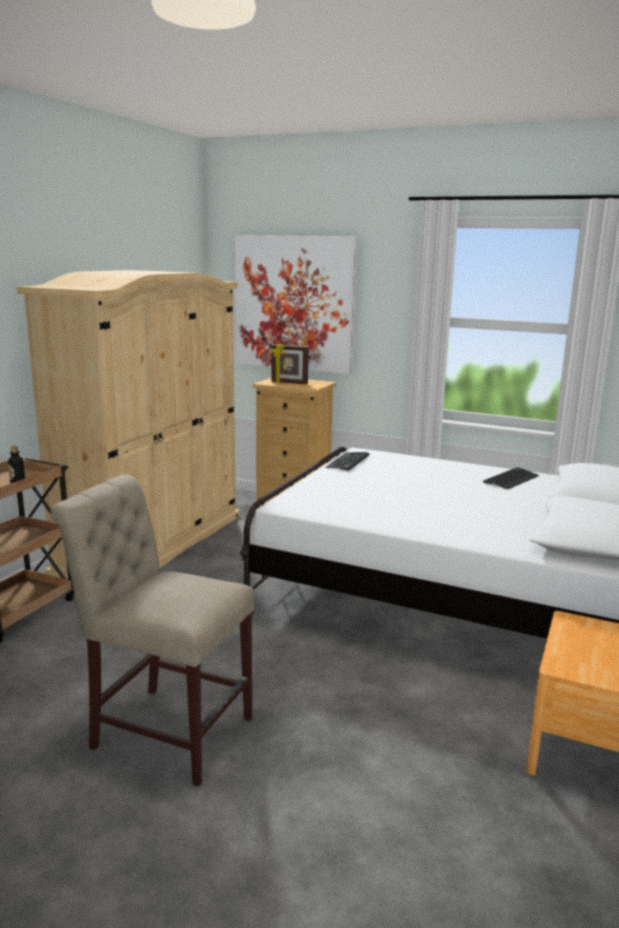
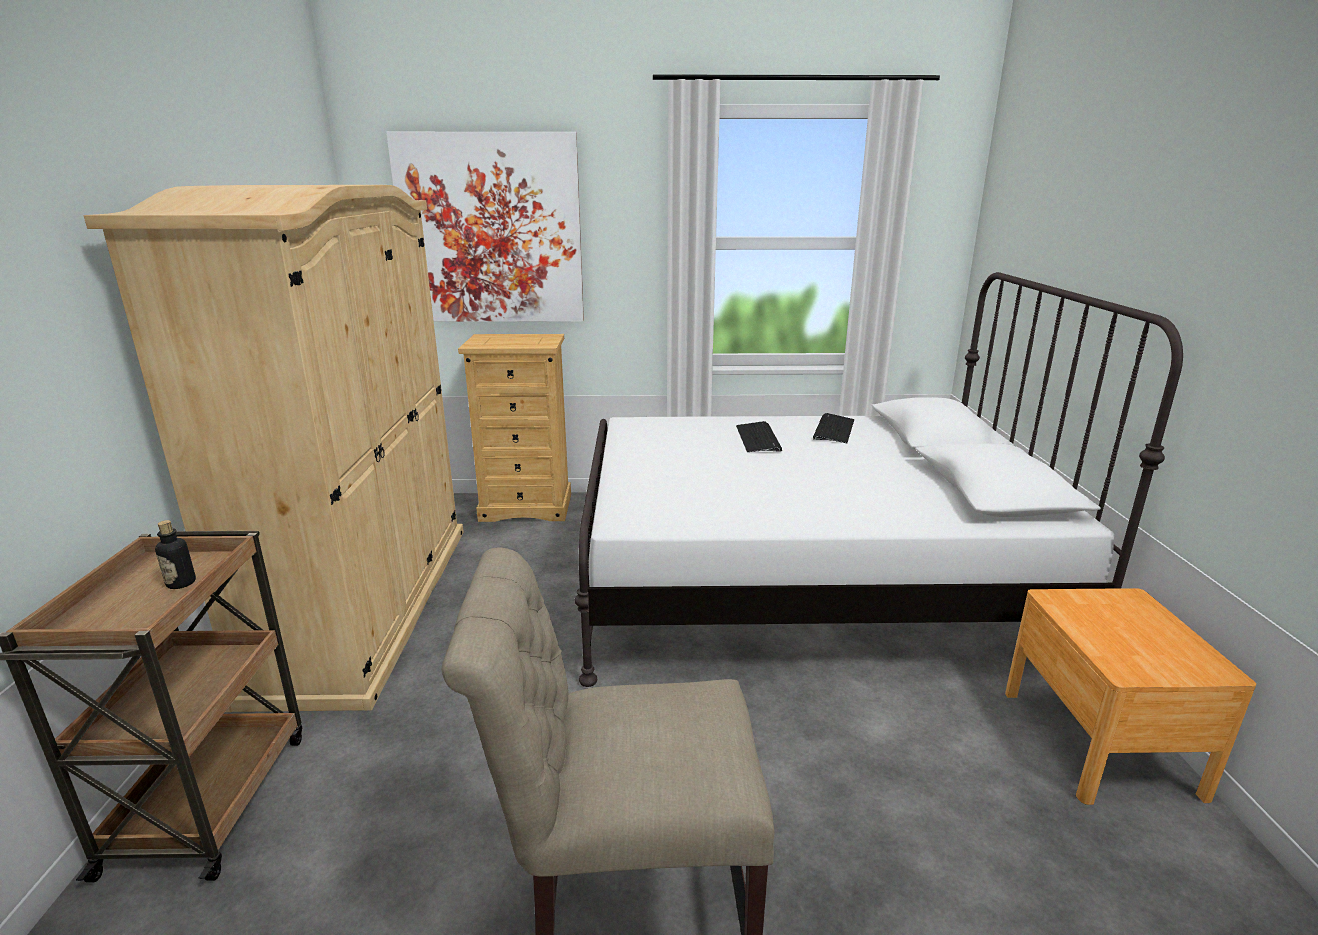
camera: 25 degrees left, 5 degrees up
picture frame [271,344,309,384] -> none
keyboard [325,452,370,471] -> keyboard moved to [736,421,782,452]

